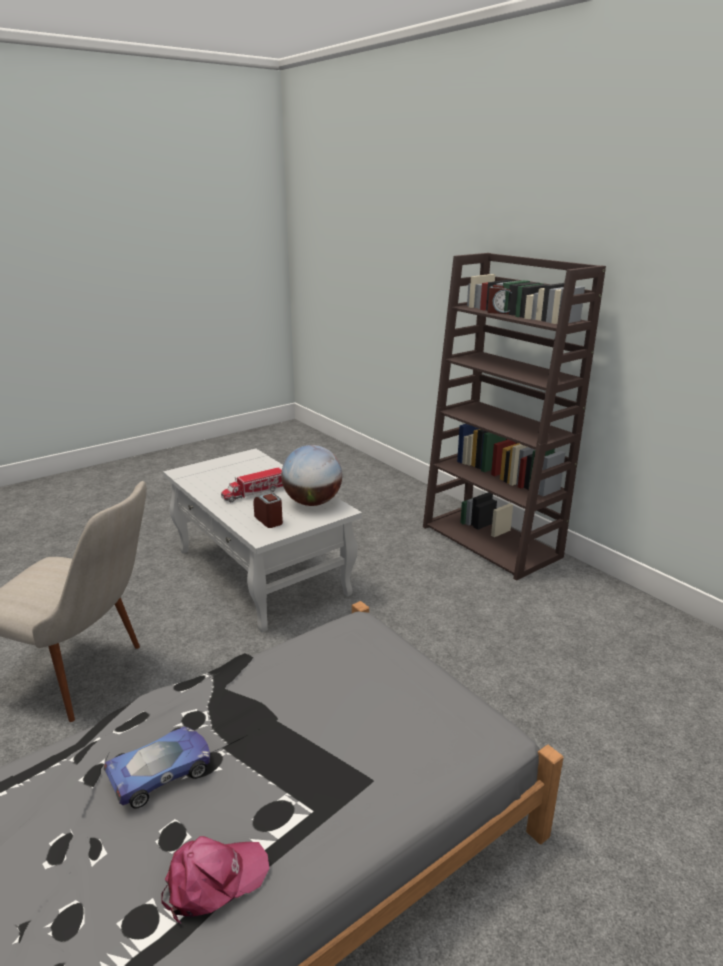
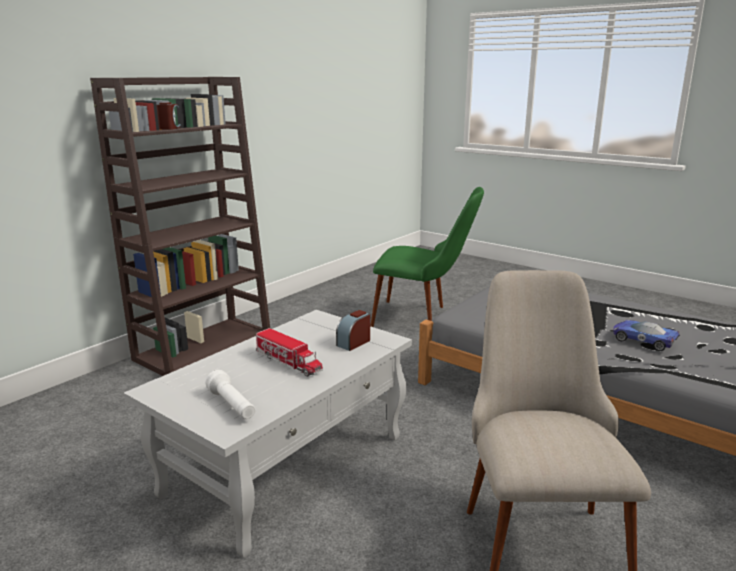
camera: 105 degrees left, 5 degrees down
pink cap [162,836,269,924] -> none
globe [281,445,342,506] -> none
none -> white flashlight [206,370,255,419]
none -> green chair [370,187,484,327]

